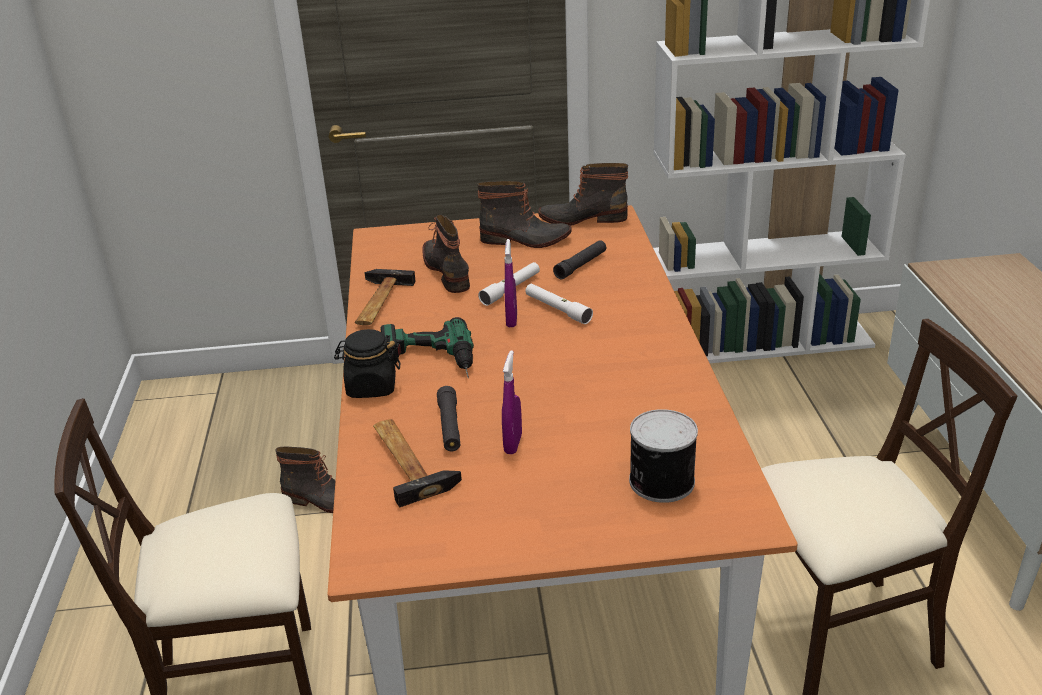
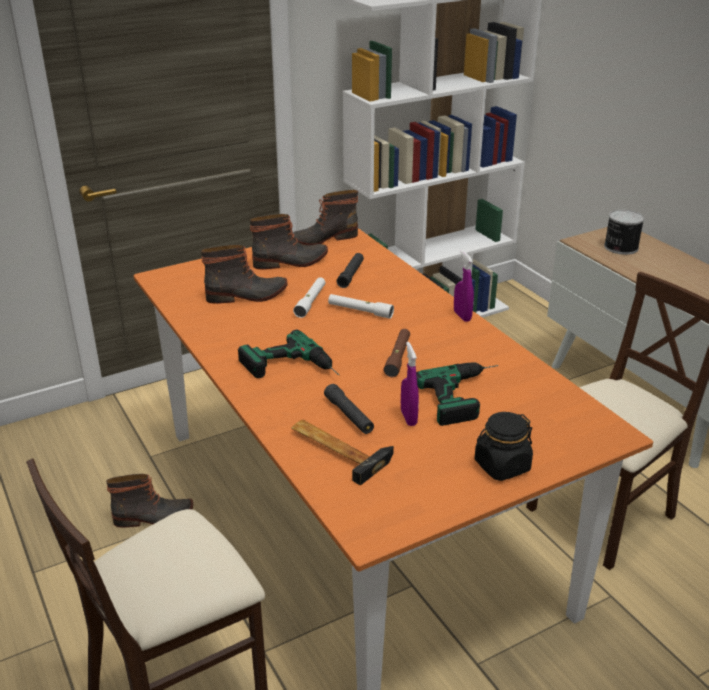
camera: 25 degrees left, 0 degrees up
black jar [334,329,400,398] -> black jar moved to [474,412,533,481]
hammer [355,269,416,325] -> none
boot [422,215,470,293] -> boot turned 120 degrees clockwise [201,245,287,304]
purple spray bottle [505,239,517,327] -> purple spray bottle moved to [454,250,474,322]
can [629,409,698,503] -> can moved to [604,210,644,255]
none -> brown flashlight [384,329,410,377]
none -> power drill [416,362,499,426]

